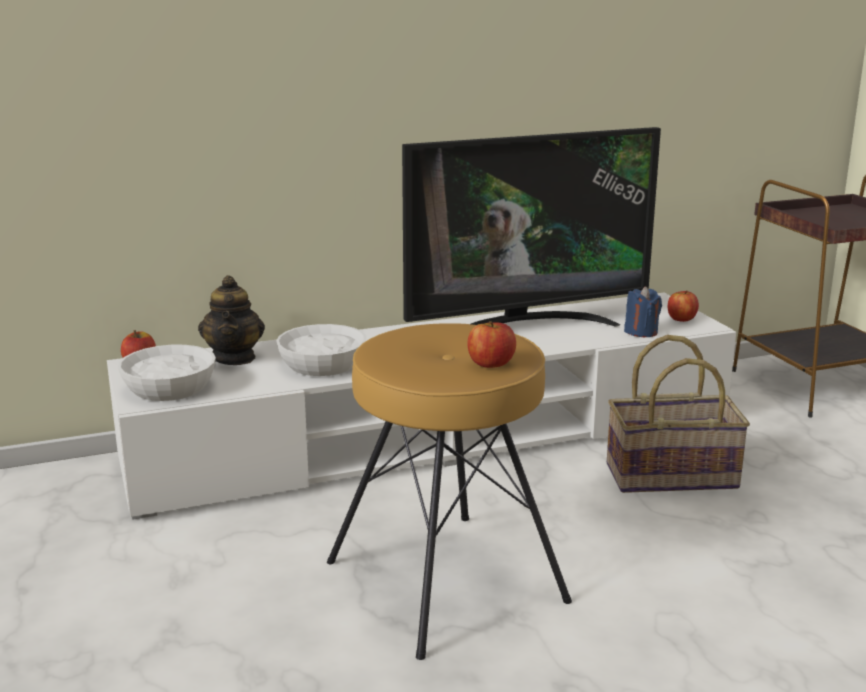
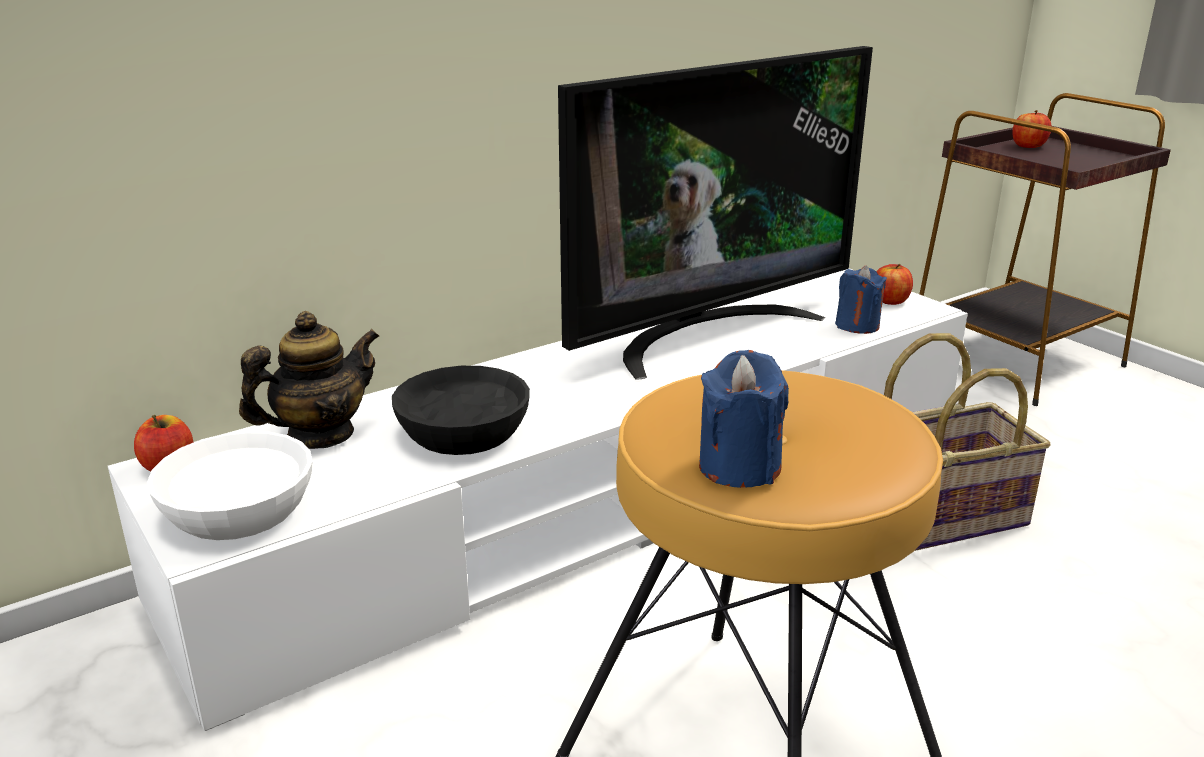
camera: 15 degrees left, 5 degrees up
teapot [198,275,265,365] -> teapot turned 105 degrees counterclockwise [239,311,379,449]
white bowl [276,324,367,376] -> black bowl [392,366,530,455]
apple [467,321,516,368] -> apple moved to [1012,110,1052,148]
none -> blue candle [699,350,789,488]

